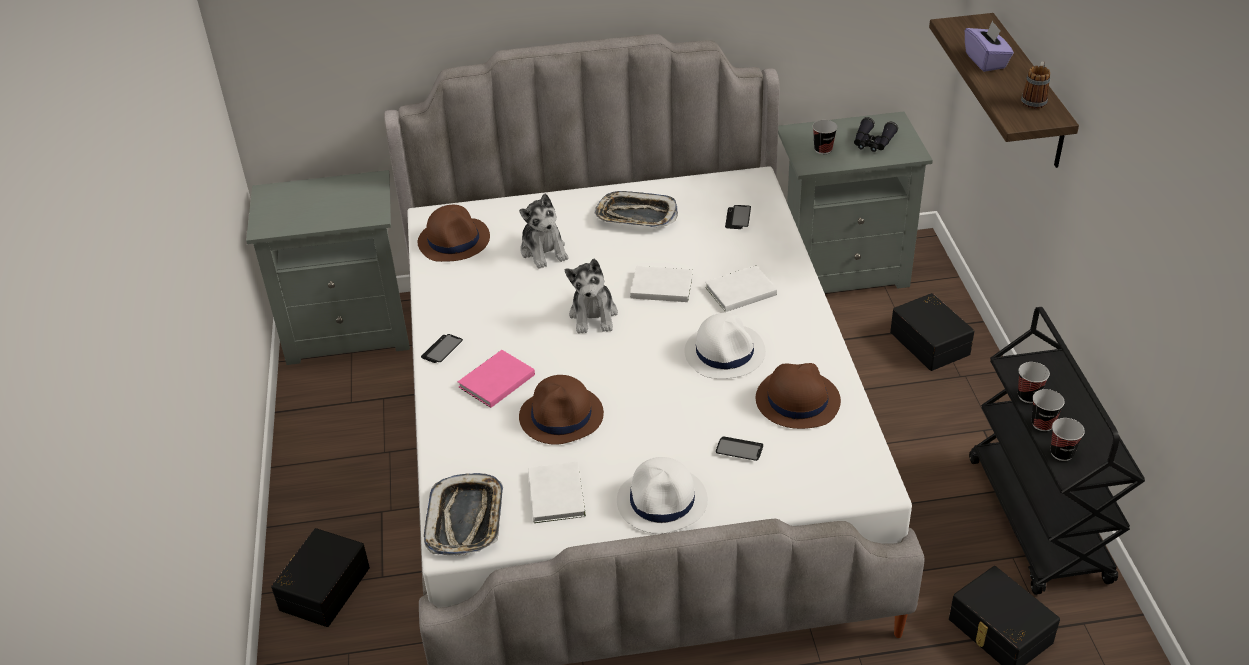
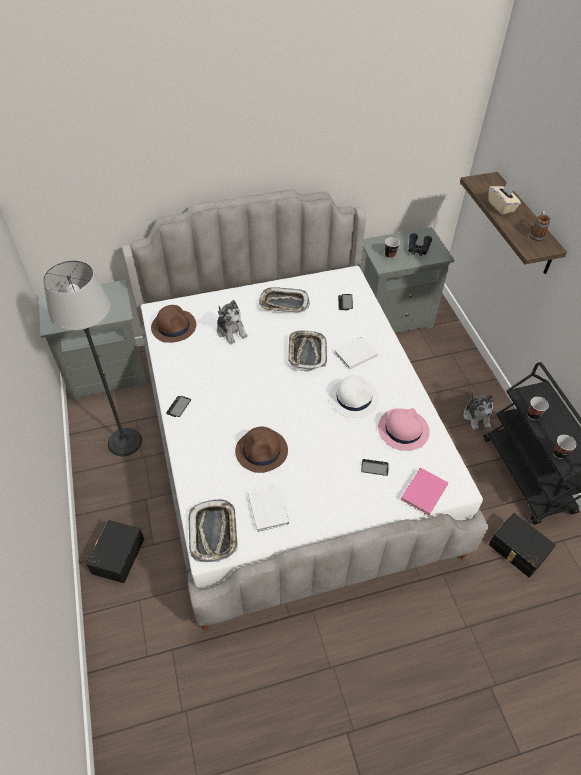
camera: 10 degrees left, 10 degrees up
pink book [458,350,535,408] -> pink book moved to [401,467,448,516]
plush toy [565,258,618,333] -> plush toy moved to [464,391,493,430]
white hat [617,457,708,534] -> none
white book [630,266,693,302] -> tray [288,330,327,372]
brown hat [756,363,841,429] -> pink hat [378,408,430,451]
black storage box [890,293,974,371] -> none
purple tissue box [965,21,1014,72] -> beige tissue box [488,182,521,215]
cup [1032,389,1065,431] -> none
none -> floor lamp [43,260,142,456]

